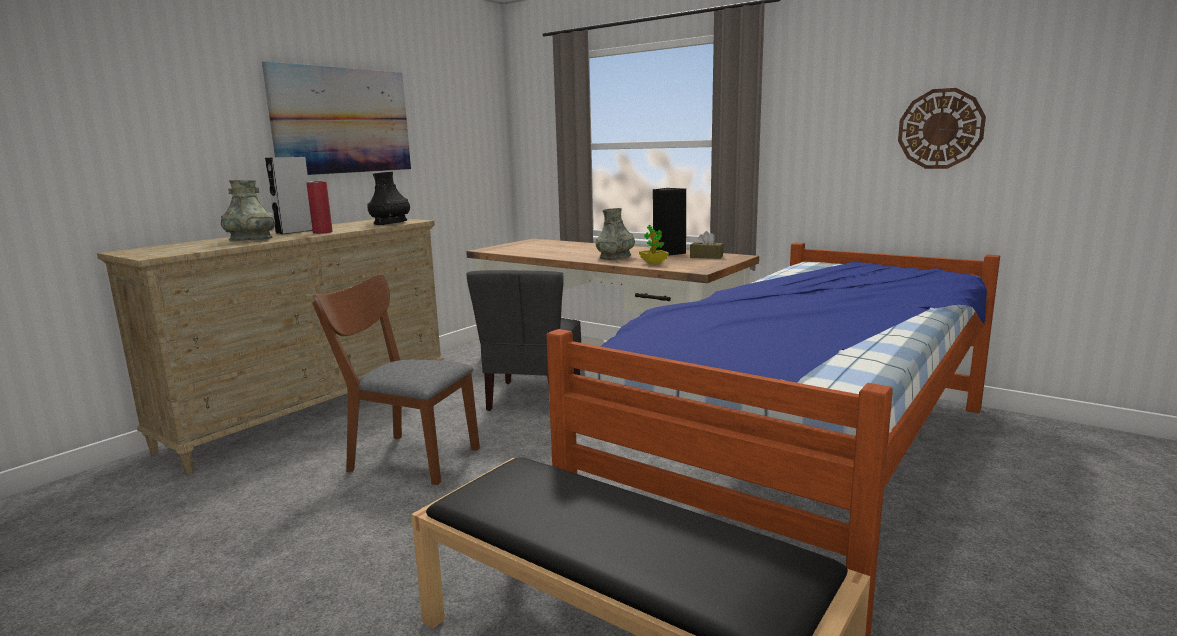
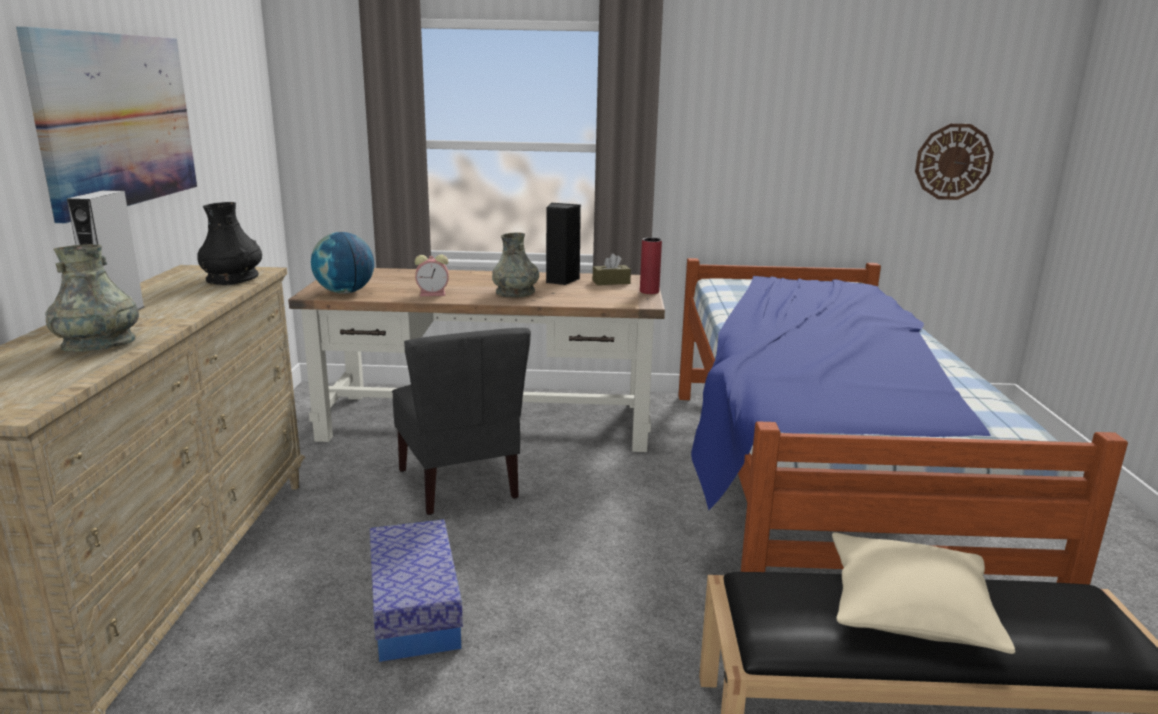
camera: 35 degrees left, 5 degrees up
red vase [306,181,332,234] -> red vase moved to [640,238,662,294]
brown chair [312,274,480,485] -> storage box [370,519,463,662]
potted plant [639,225,669,264] -> none
wall clock [898,88,986,169] -> wall clock moved to [915,124,994,200]
none -> globe [311,232,374,294]
none -> alarm clock [415,255,449,296]
none -> beige pillow [832,532,1015,654]

